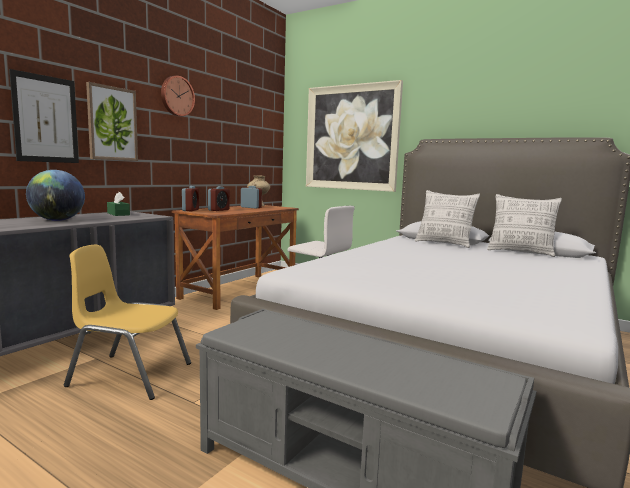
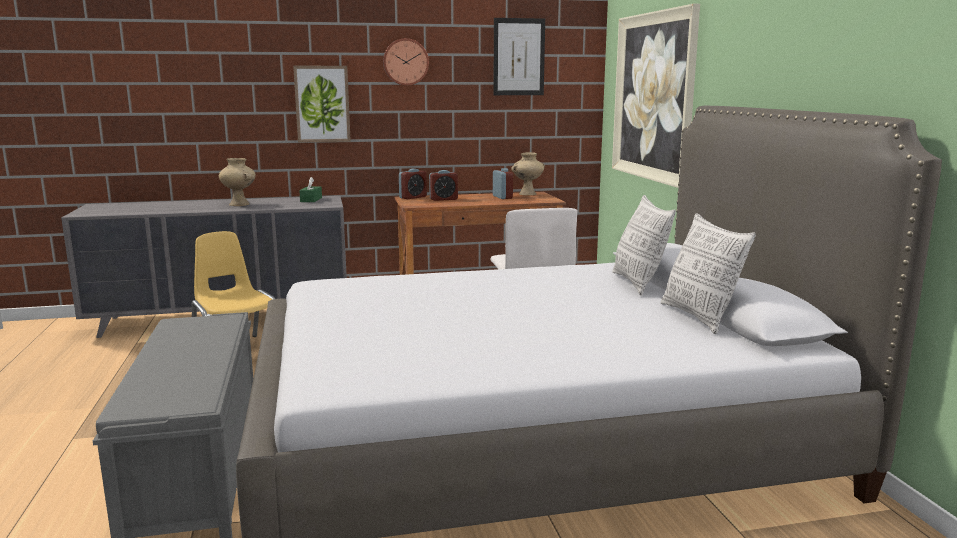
camera: 45 degrees right, 5 degrees up
picture [9,69,79,163] -> picture moved to [493,18,545,95]
globe [26,170,85,221] -> beige vase [219,158,256,206]

